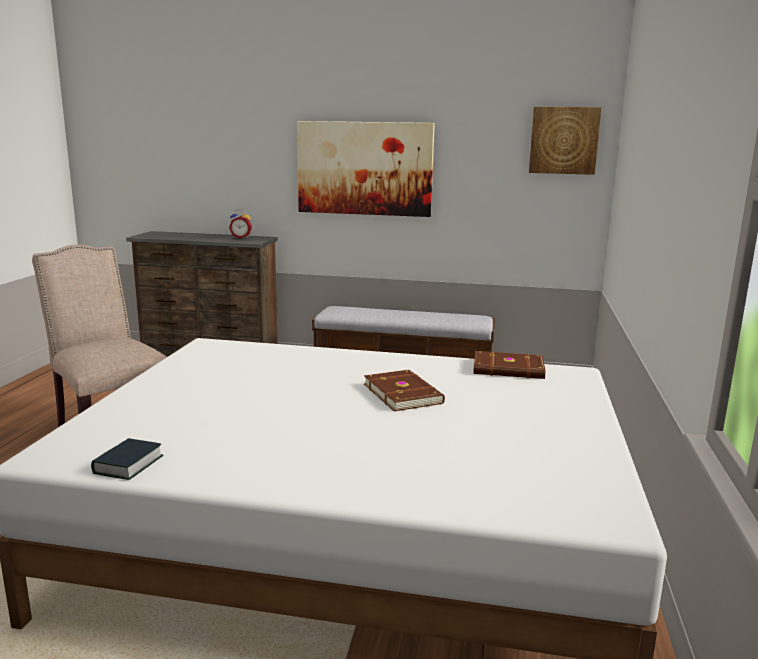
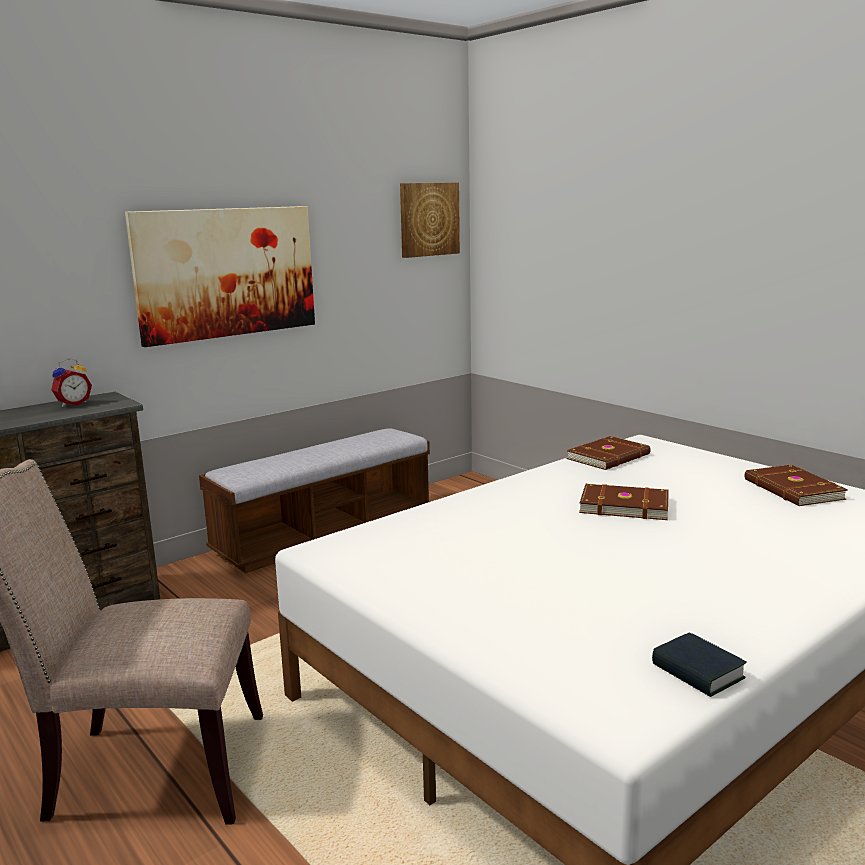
camera: 50 degrees left, 0 degrees up
none -> brown book [745,465,848,506]

